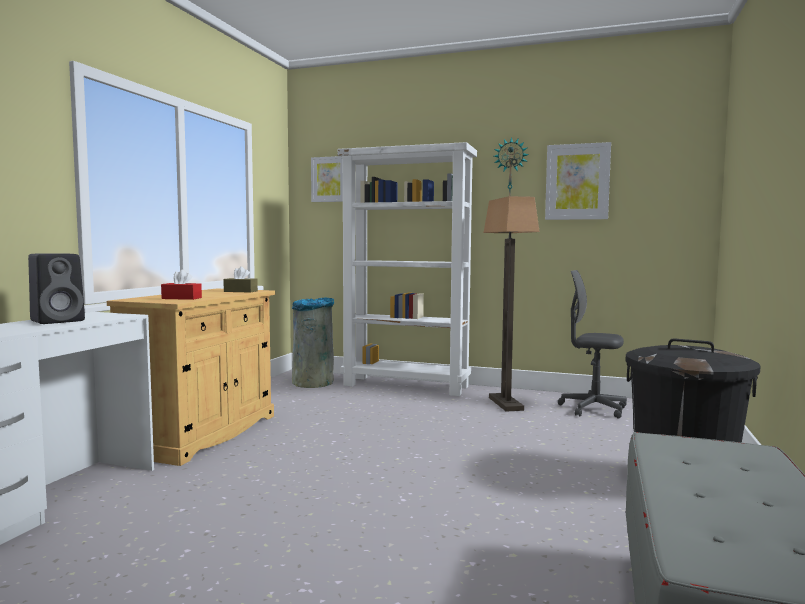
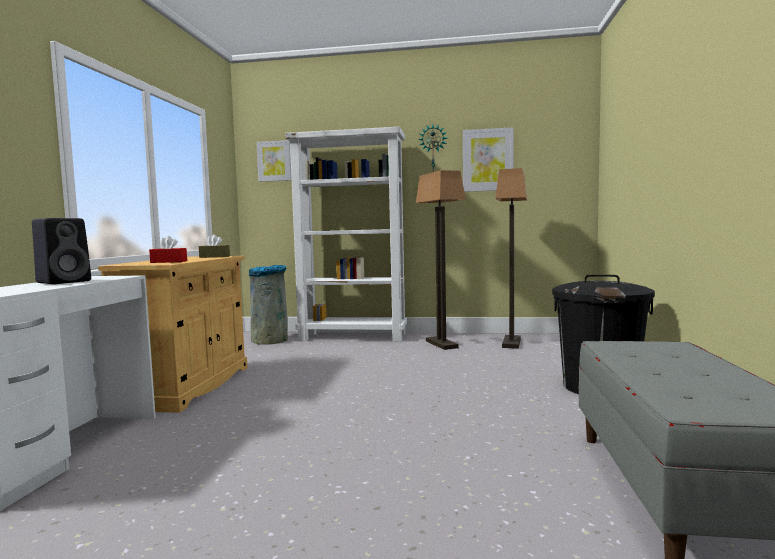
camera: 10 degrees left, 0 degrees up
grey office chair [558,270,627,419] -> floor lamp [495,168,527,349]

